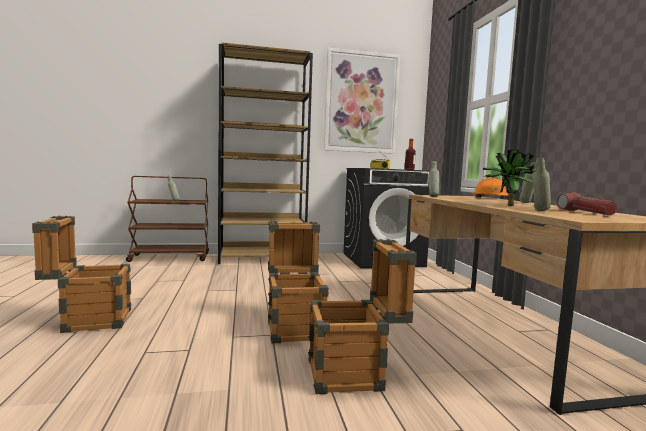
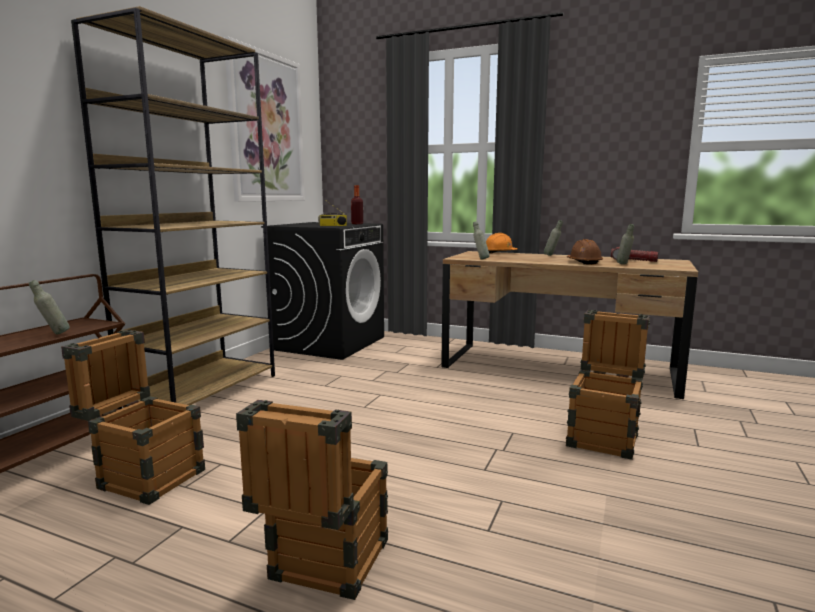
camera: 55 degrees left, 5 degrees up
crate [268,221,329,344] -> crate moved to [61,330,205,505]
potted plant [483,150,535,206] -> brown hard hat [567,239,603,265]

